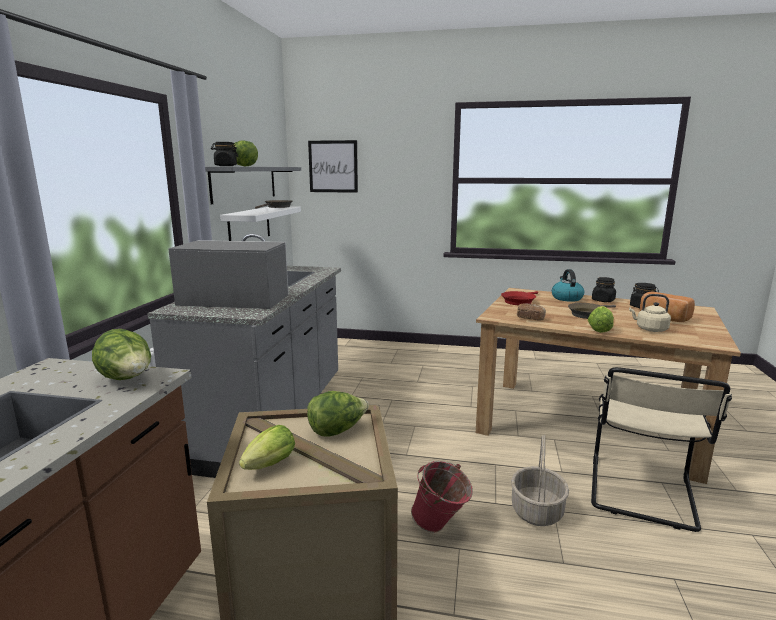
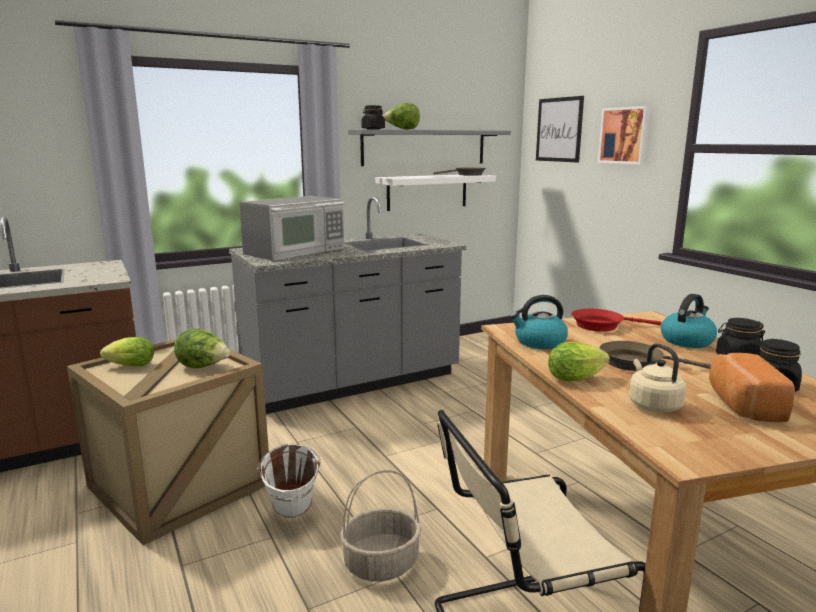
camera: 50 degrees right, 0 degrees up
lettuce [92,329,151,380] -> none
microwave [168,240,289,309] -> microwave turned 75 degrees clockwise [239,196,345,261]
red bucket [411,461,473,533] -> white bucket [257,444,321,518]
bread [517,303,546,321] -> kettle [510,295,568,349]
none -> picture [598,106,651,165]

